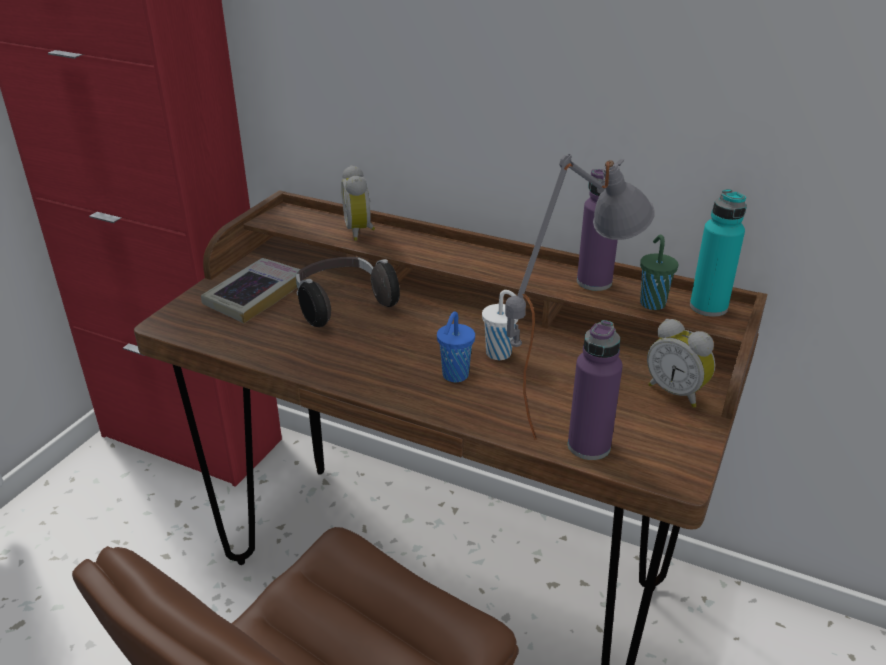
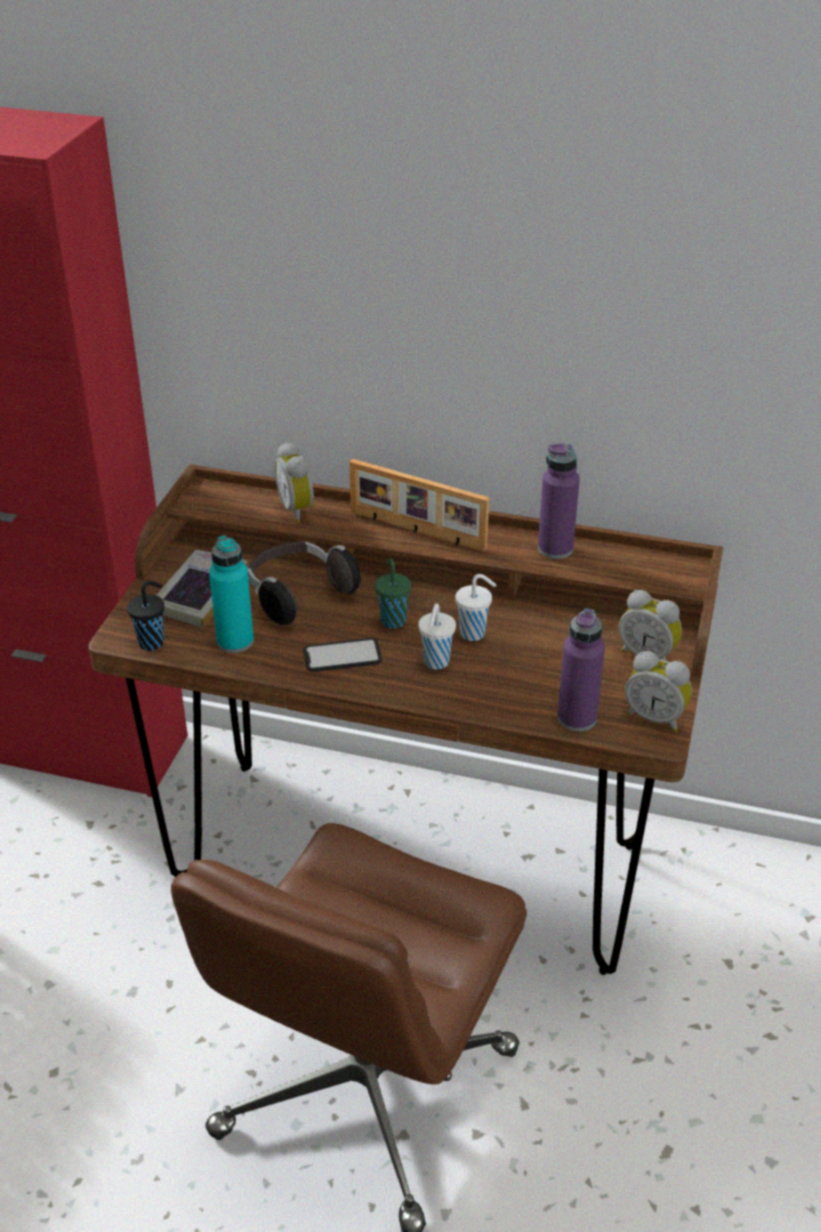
camera: 10 degrees left, 5 degrees up
blue cup [437,311,475,382] -> white cup [418,604,456,669]
grey table lamp [505,154,655,440] -> none
green cup [640,235,678,310] -> green cup moved to [375,558,411,629]
turquoise bottle [690,189,747,317] -> turquoise bottle moved to [209,535,254,653]
none -> black cup [127,580,164,651]
none -> phone [303,638,382,672]
none -> picture frame [349,459,489,552]
none -> alarm clock [625,651,692,732]

